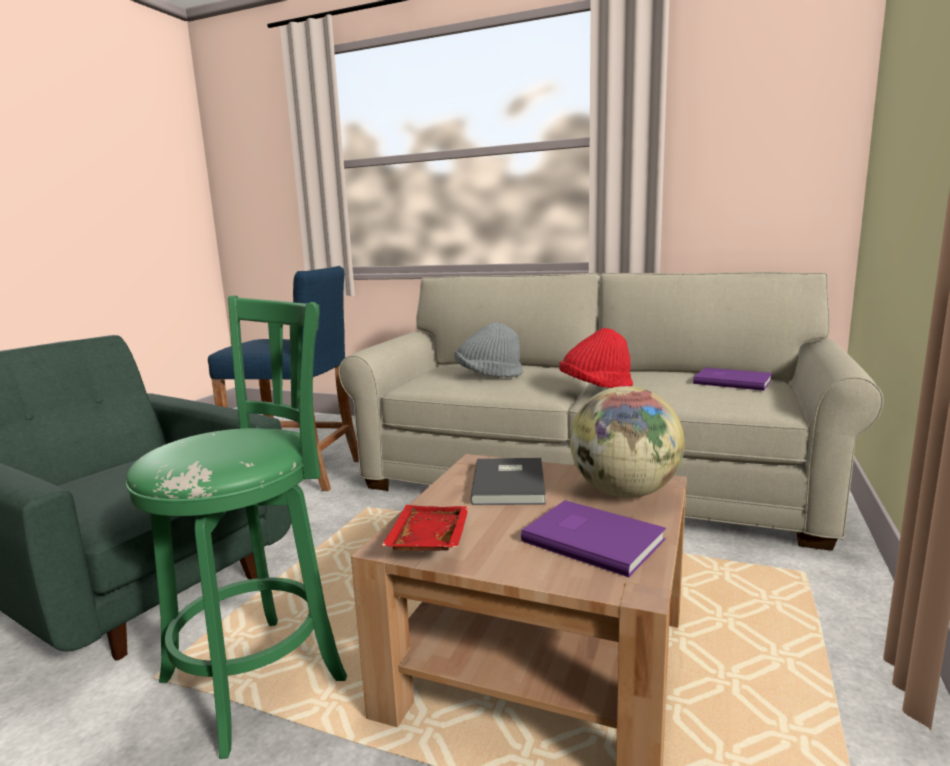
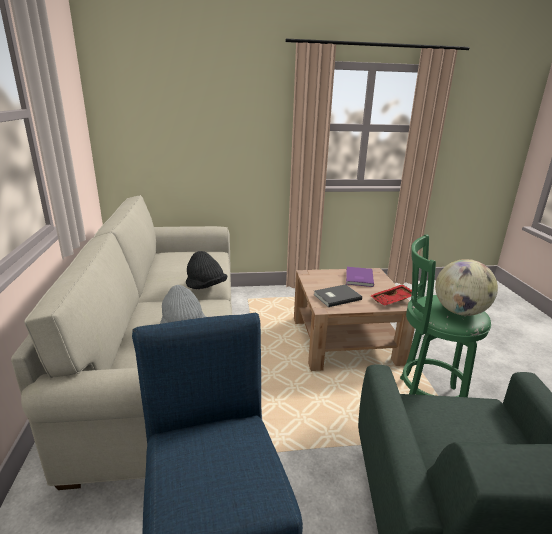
camera: 120 degrees left, 10 degrees up
red hat [559,328,633,388] -> black hat [186,251,227,289]
globe [570,386,685,498] -> globe moved to [435,259,498,316]
purple book [693,367,773,391] -> none

